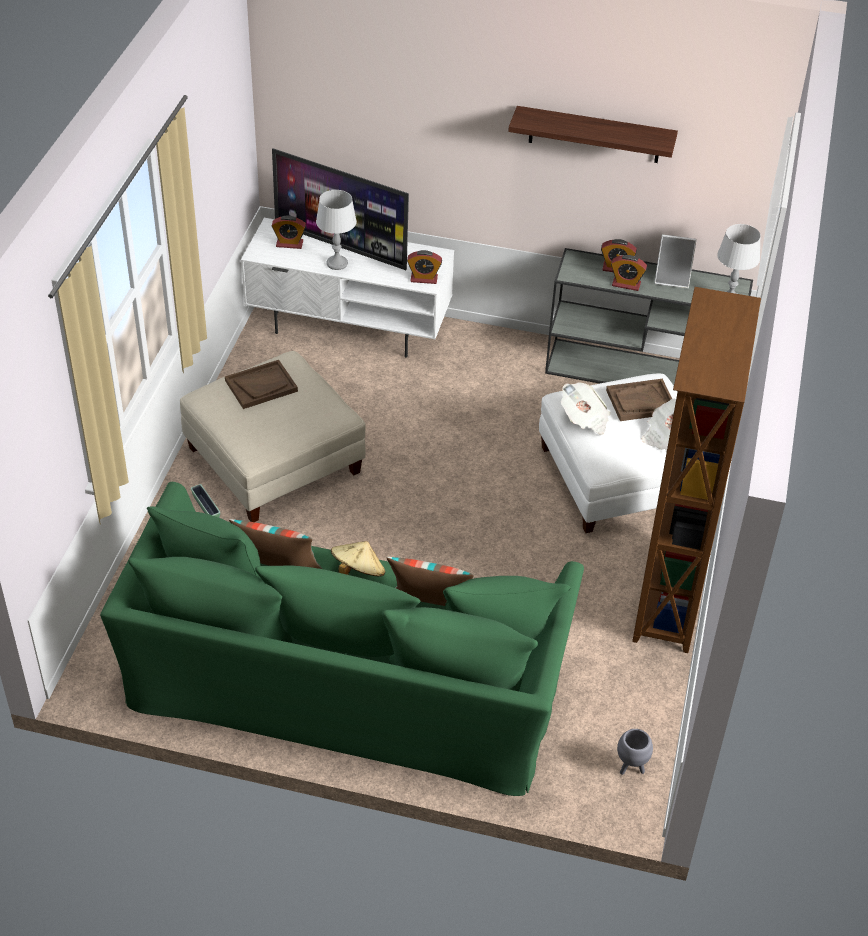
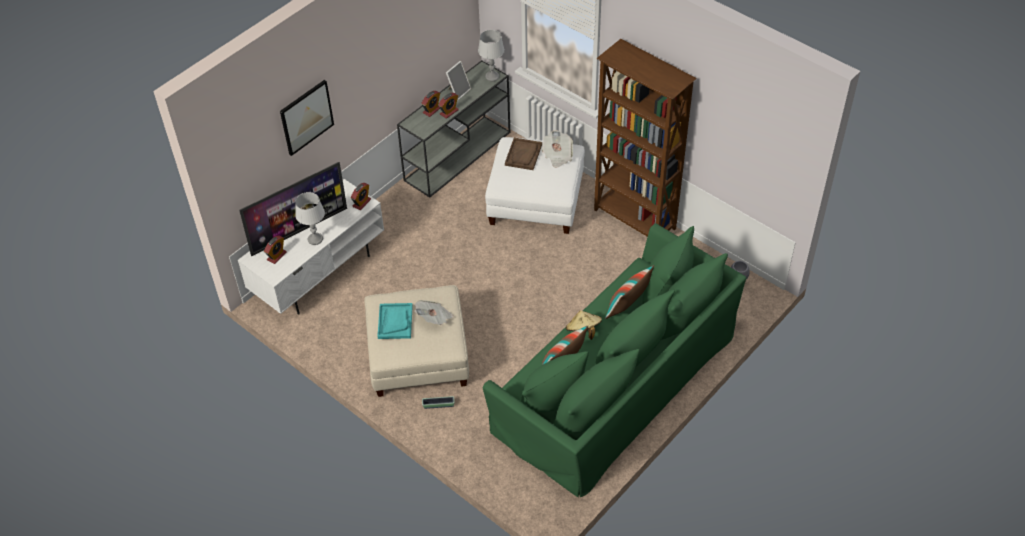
camera: 60 degrees left, 5 degrees up
brown tray [225,360,298,409] -> turquoise tray [377,303,413,339]
shelf [508,106,678,163] -> none
newspaper [561,382,611,435] -> newspaper moved to [414,300,454,325]
none -> picture [280,80,334,156]

